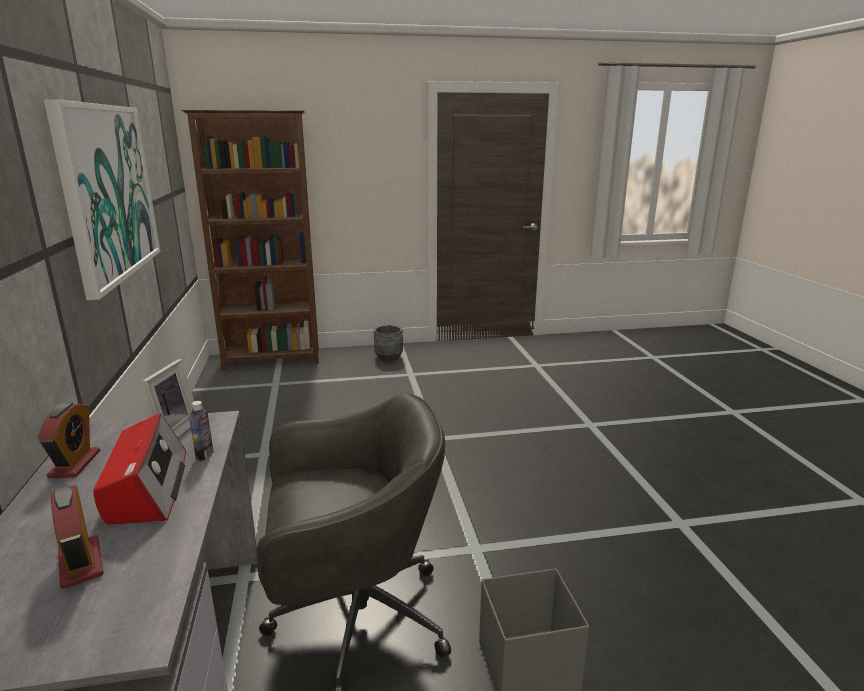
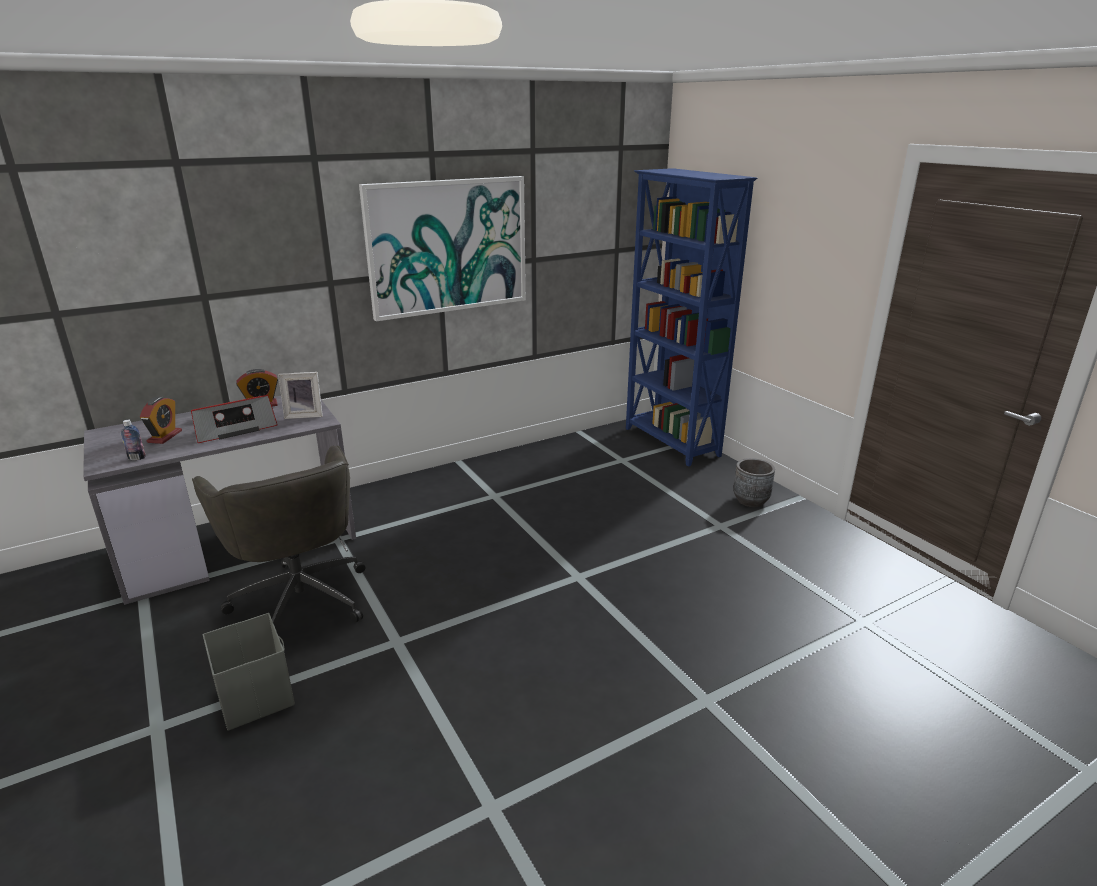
camera: 70 degrees right, 5 degrees up
alarm clock [51,485,104,589] -> alarm clock turned 150 degrees clockwise [140,396,182,444]
brown bookcase [182,110,319,370] -> blue bookcase [626,168,757,467]
bottle [189,401,214,461] -> bottle moved to [121,420,146,460]

